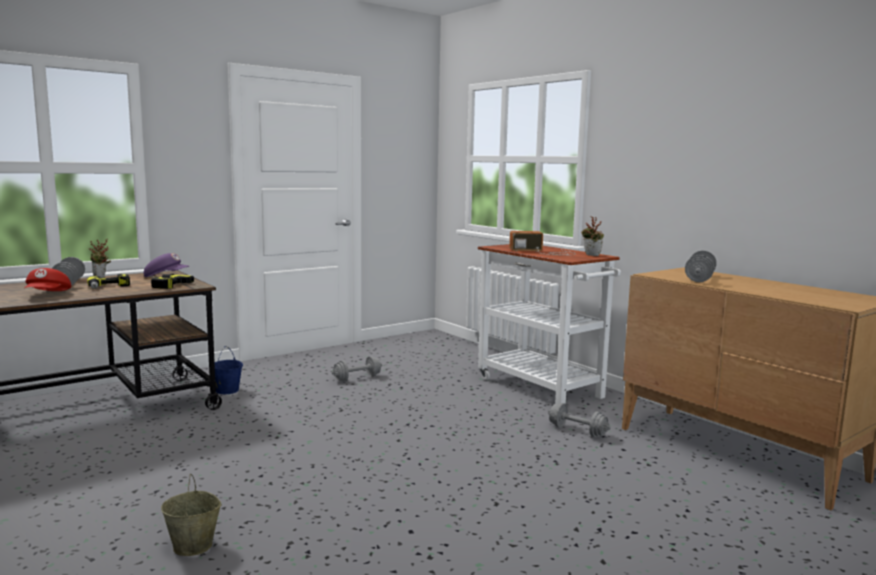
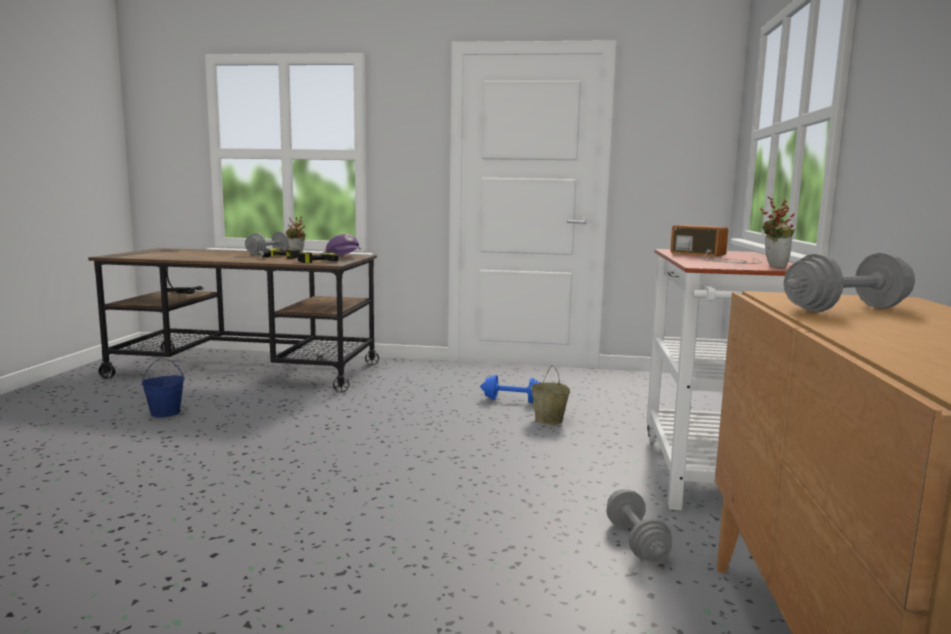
camera: 45 degrees right, 0 degrees up
red cap [25,268,71,291] -> none
beige bucket [161,474,222,556] -> beige bucket moved to [531,365,570,425]
blue bucket [215,346,243,394] -> blue bucket moved to [142,358,184,418]
grey dumbbell [332,356,382,381] -> blue dumbbell [480,375,541,403]

